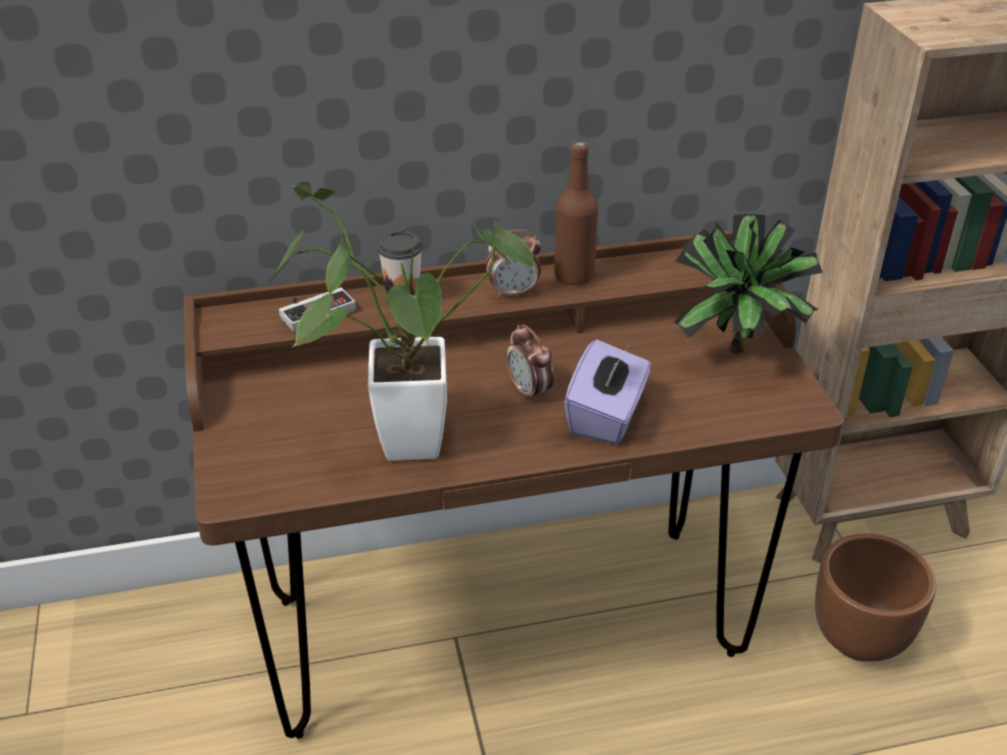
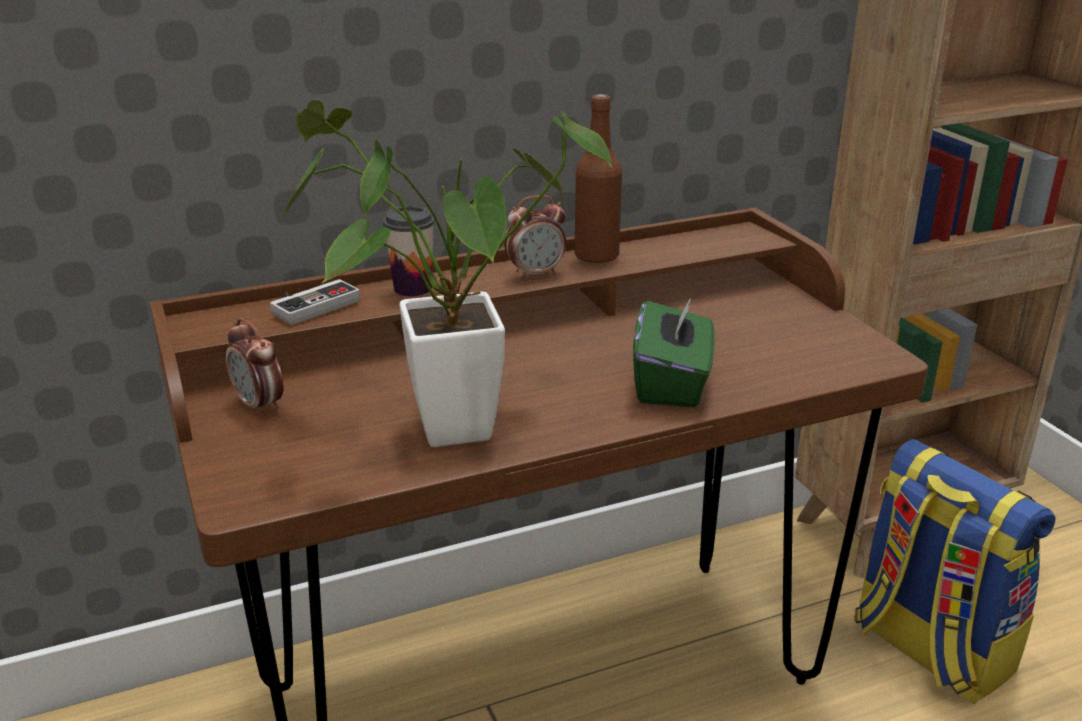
camera: 10 degrees left, 10 degrees down
alarm clock [507,324,554,403] -> alarm clock moved to [226,318,284,417]
purple tissue box [564,339,651,444] -> green tissue box [633,297,715,407]
potted plant [674,214,823,354] -> none
brown planter [815,533,936,662] -> backpack [854,439,1056,704]

